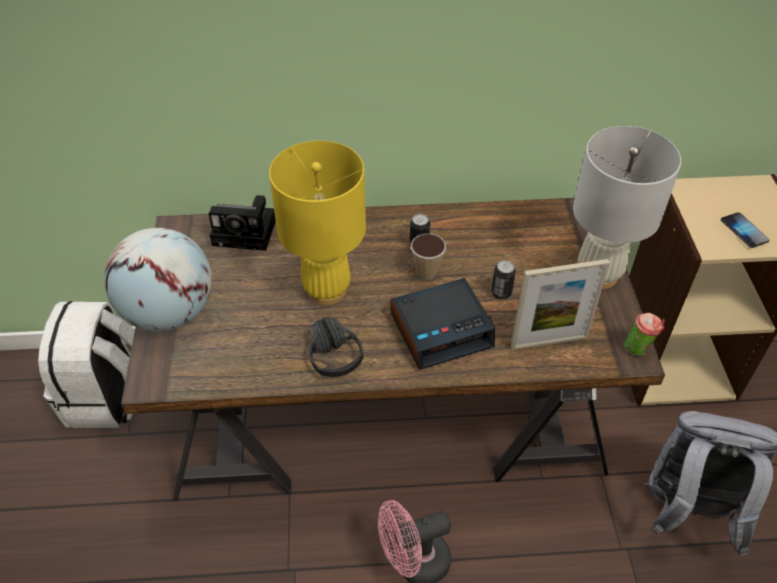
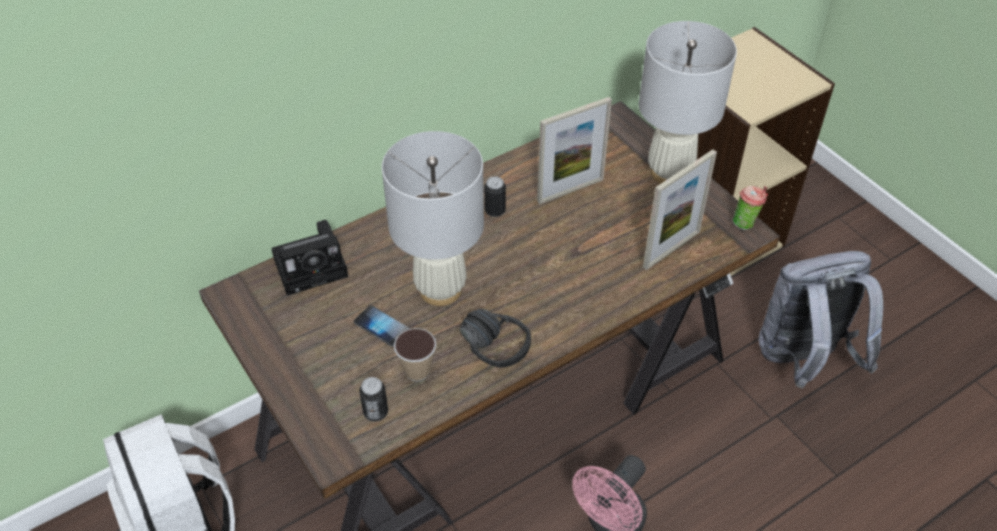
camera: 30 degrees left, 0 degrees up
globe [104,228,212,331] -> none
yellow table lamp [269,141,366,306] -> white table lamp [382,131,484,306]
alarm clock [390,278,495,370] -> none
cup [411,234,446,280] -> cup moved to [394,328,436,382]
can [491,260,516,299] -> can moved to [359,377,388,422]
phone [721,212,770,248] -> phone moved to [354,305,410,347]
none -> picture frame [537,97,612,204]

